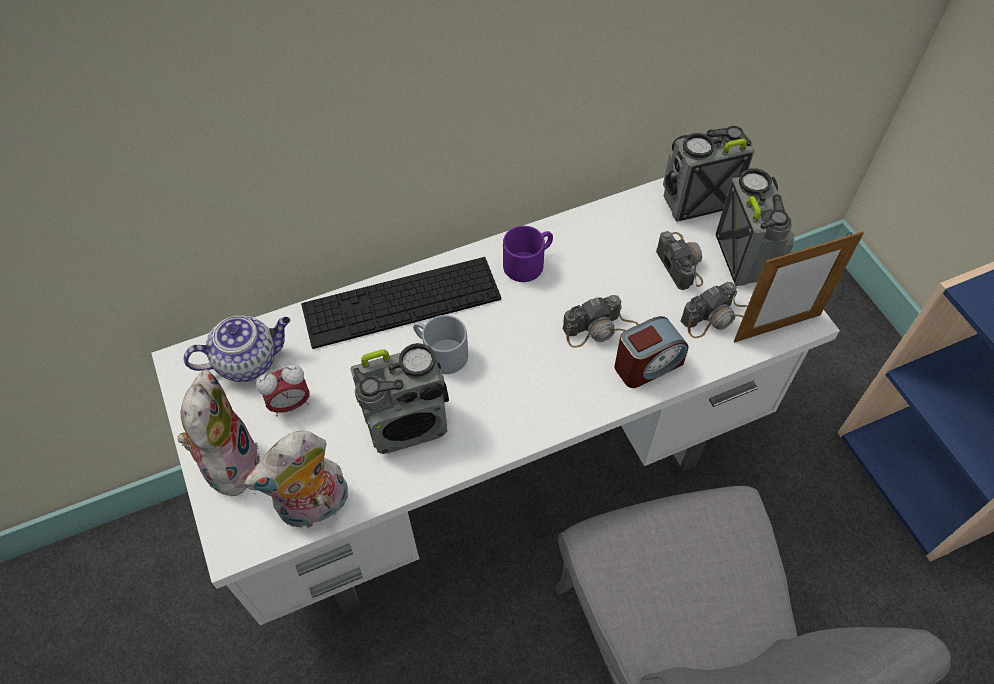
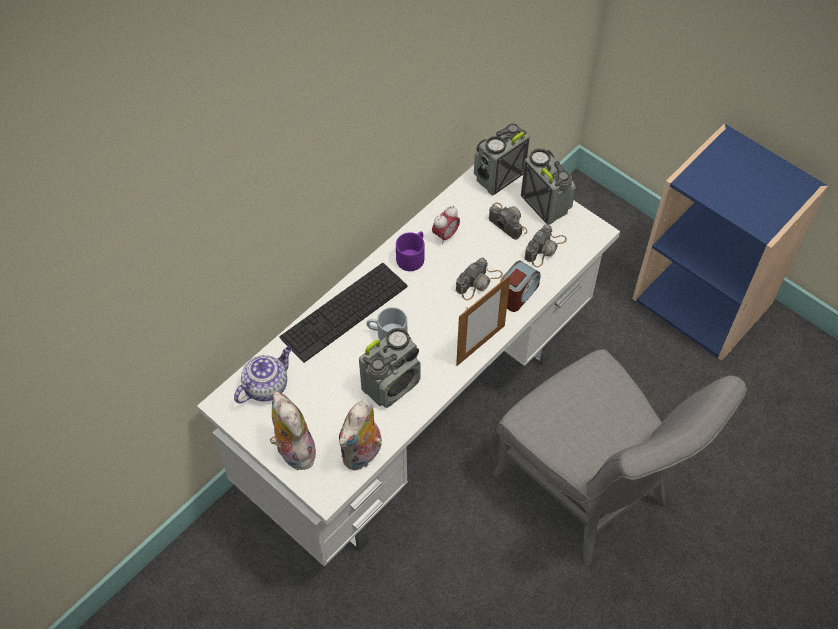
camera: 25 degrees left, 0 degrees up
alarm clock [256,364,310,416] -> alarm clock moved to [432,206,460,244]
picture frame [734,231,864,343] -> picture frame moved to [456,275,511,366]

